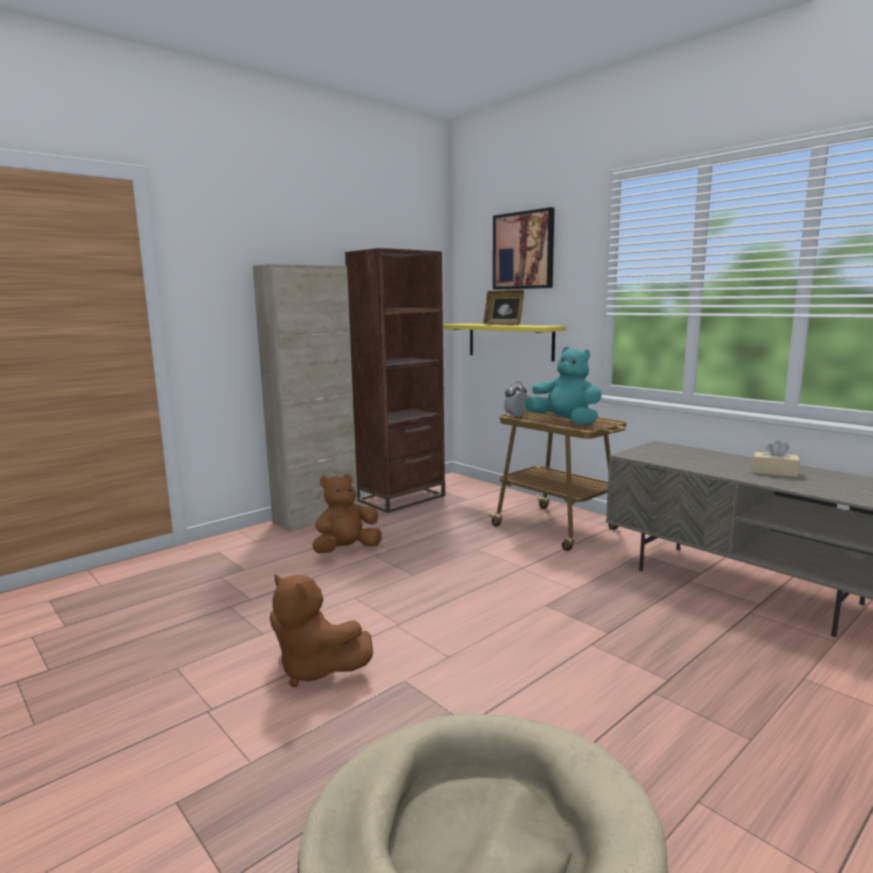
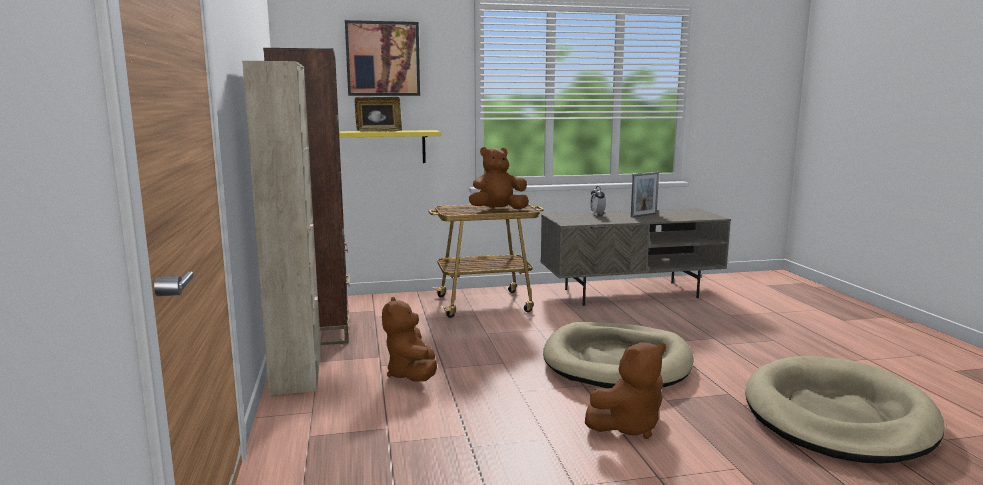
camera: 60 degrees left, 0 degrees up
alarm clock [503,382,528,417] -> alarm clock moved to [590,186,606,215]
turquoise plush toy [525,347,602,426] -> brown plush toy [469,147,529,210]
beige tissue box [753,440,800,477] -> picture frame [631,172,659,218]
none -> beige dog bed [543,322,693,389]

